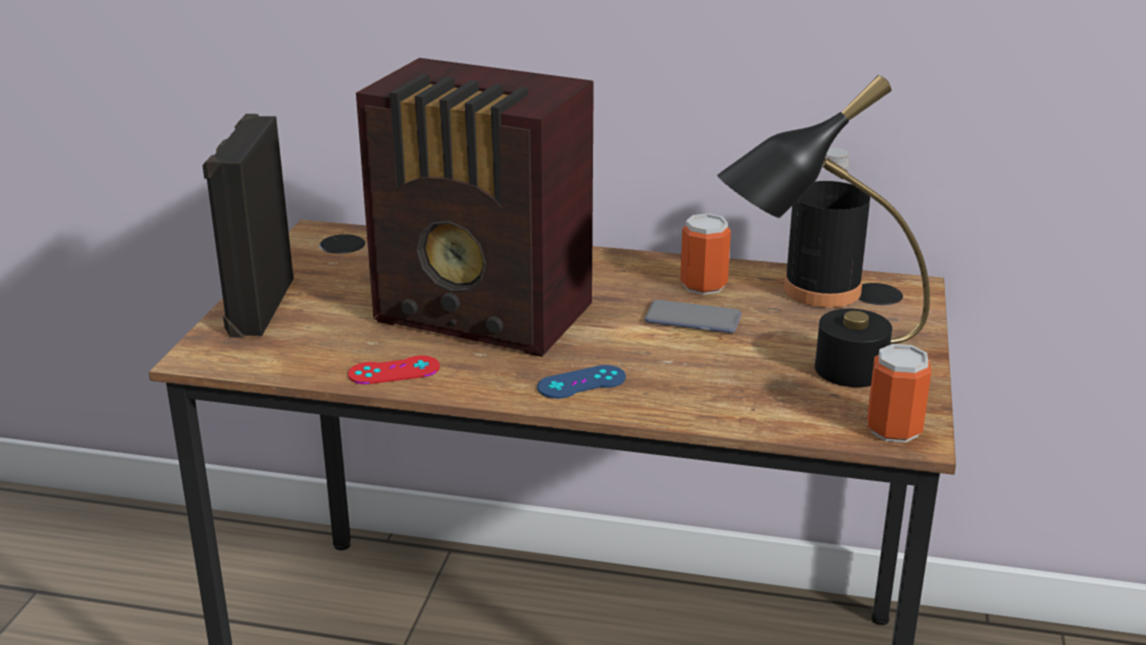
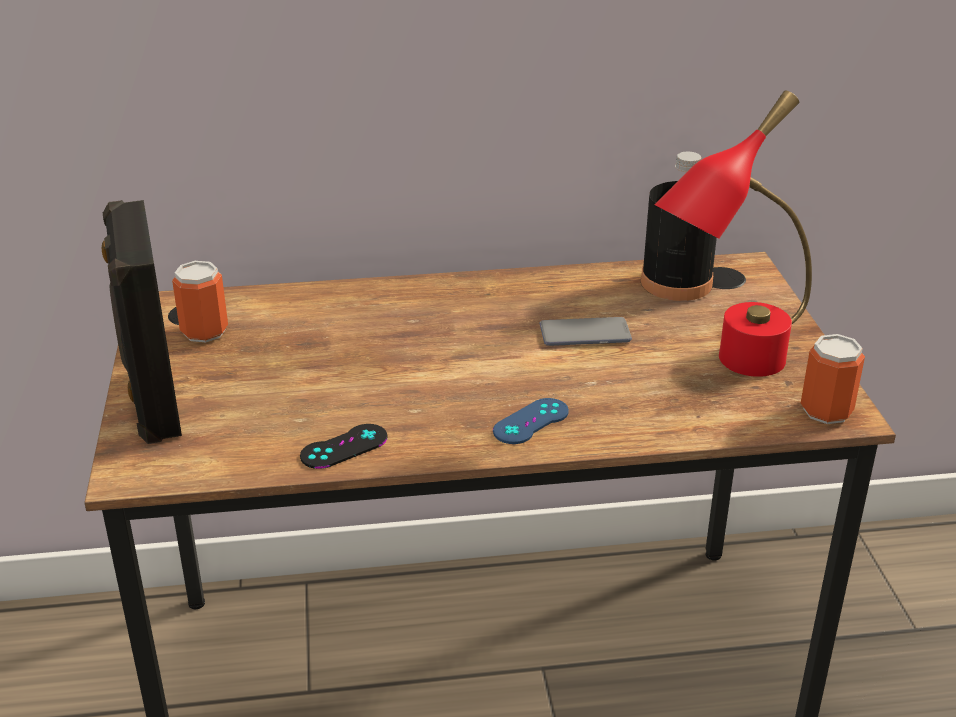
camera: 20 degrees left, 5 degrees up
red game controller [348,355,440,384] -> black game controller [300,424,387,469]
radio [356,58,594,357] -> none
can [680,213,731,295] -> can moved to [172,261,228,342]
black table lamp [717,75,930,387] -> red table lamp [655,91,812,377]

